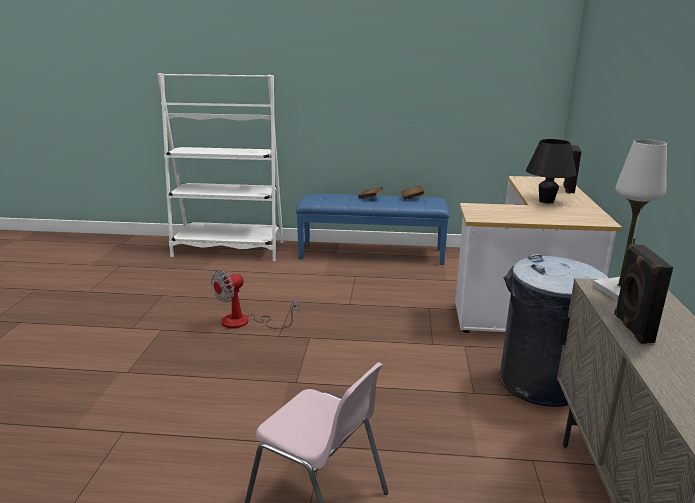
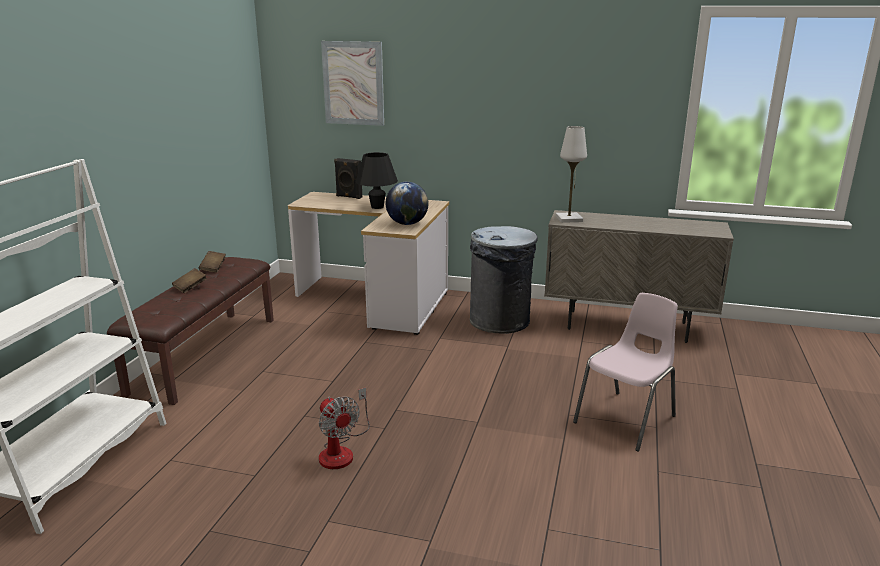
camera: 80 degrees left, 0 degrees up
blue bench [296,194,449,265] -> brown bench [107,257,274,405]
black speaker [614,244,673,344] -> none
none -> picture [321,41,384,126]
none -> globe [385,182,429,225]

